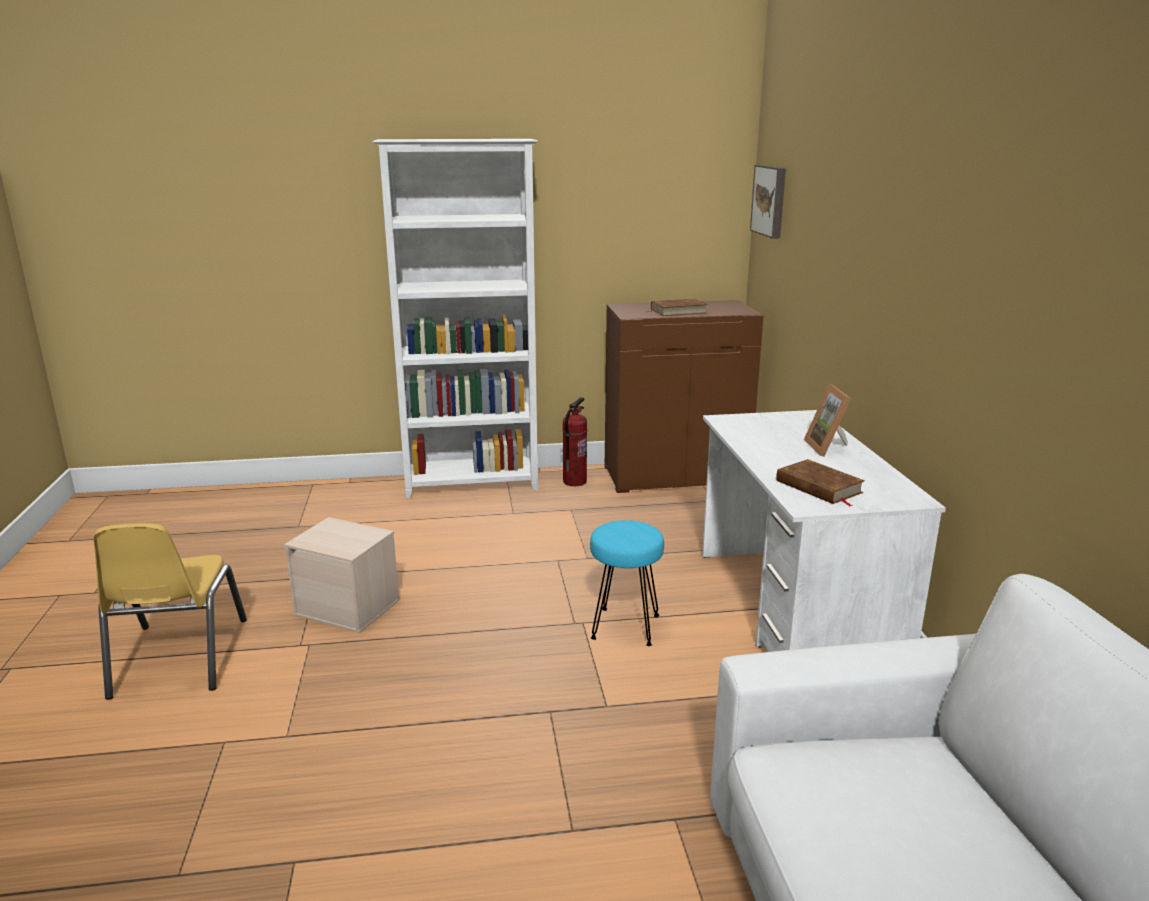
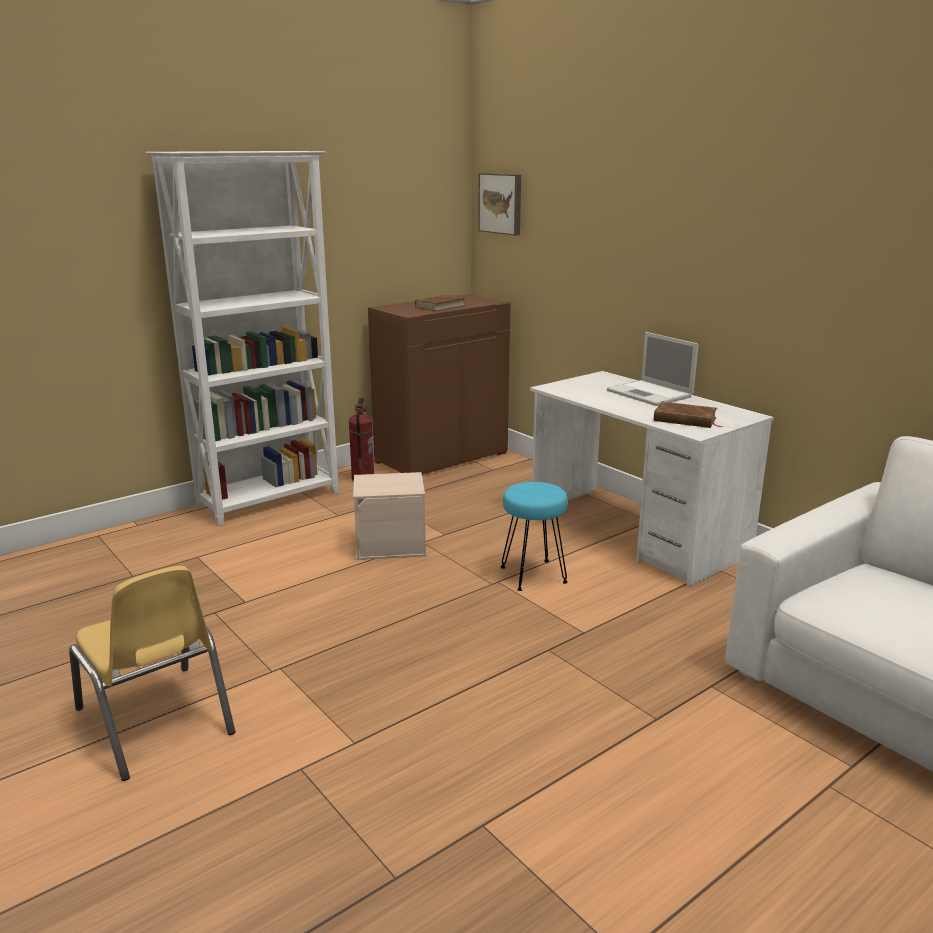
camera: 30 degrees left, 0 degrees up
beige storage box [284,517,400,633] -> beige storage box moved to [353,472,426,560]
picture frame [804,384,851,457] -> laptop [607,332,699,406]

